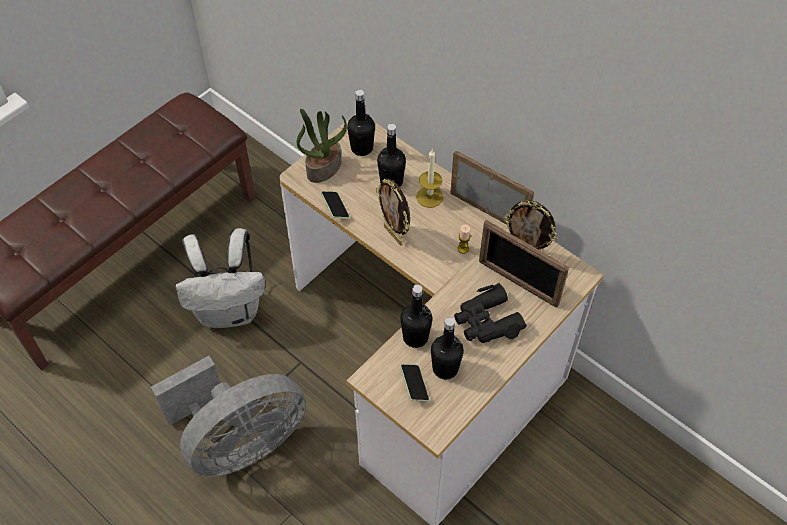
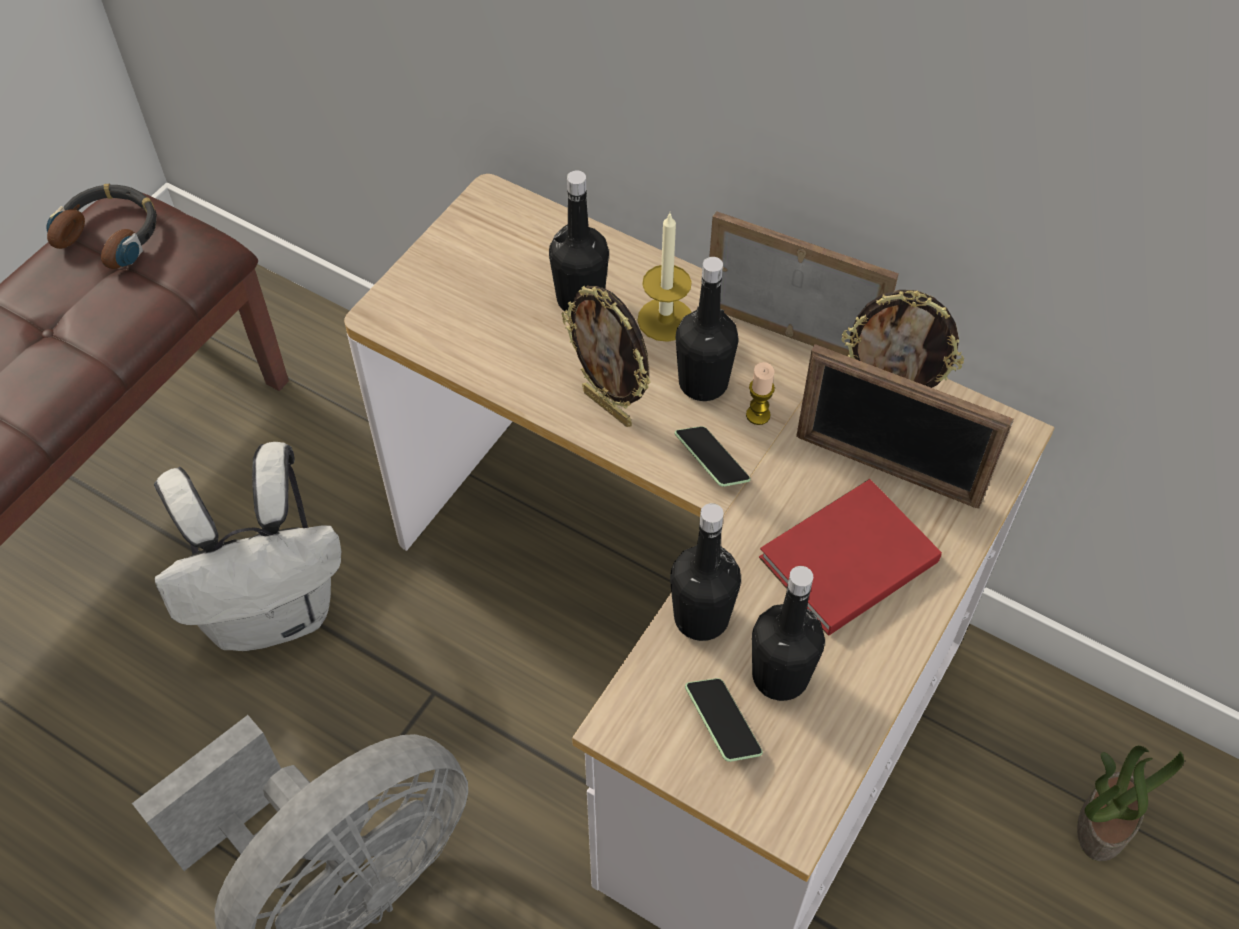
camera: 10 degrees left, 0 degrees up
potted plant [297,109,347,183] -> potted plant moved to [1077,746,1184,861]
phone [321,191,349,218] -> phone moved to [675,426,751,487]
black bottle [347,90,375,156] -> black bottle moved to [676,257,739,401]
black binoculars [454,283,527,343] -> red book [759,479,942,636]
none -> headphones [46,184,157,269]

